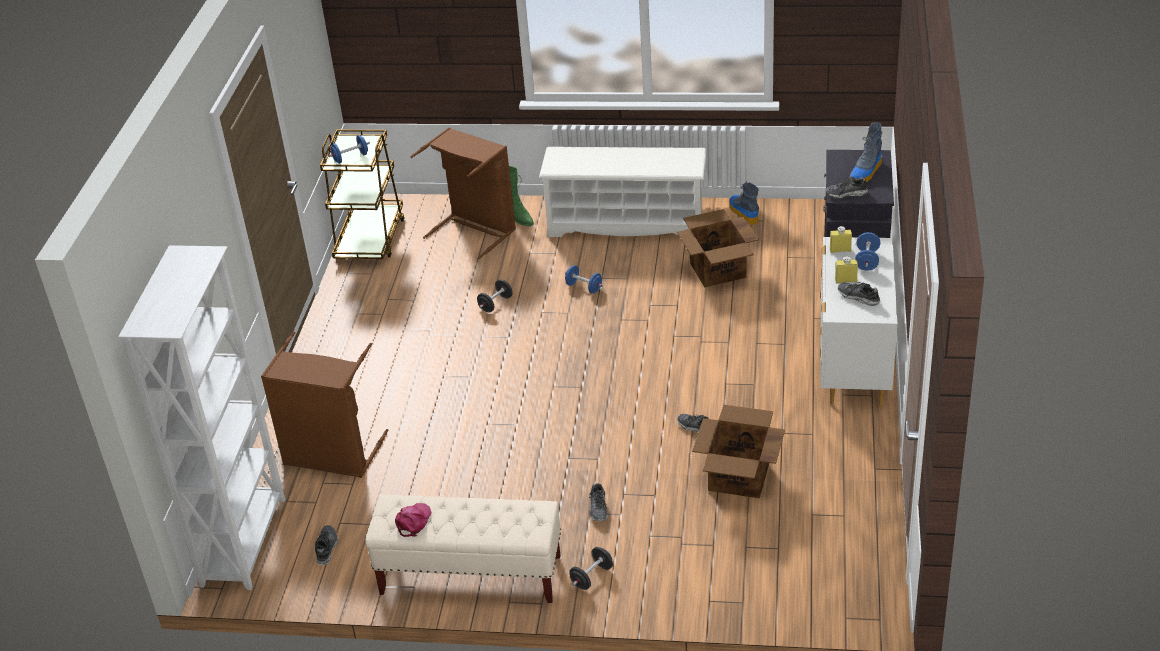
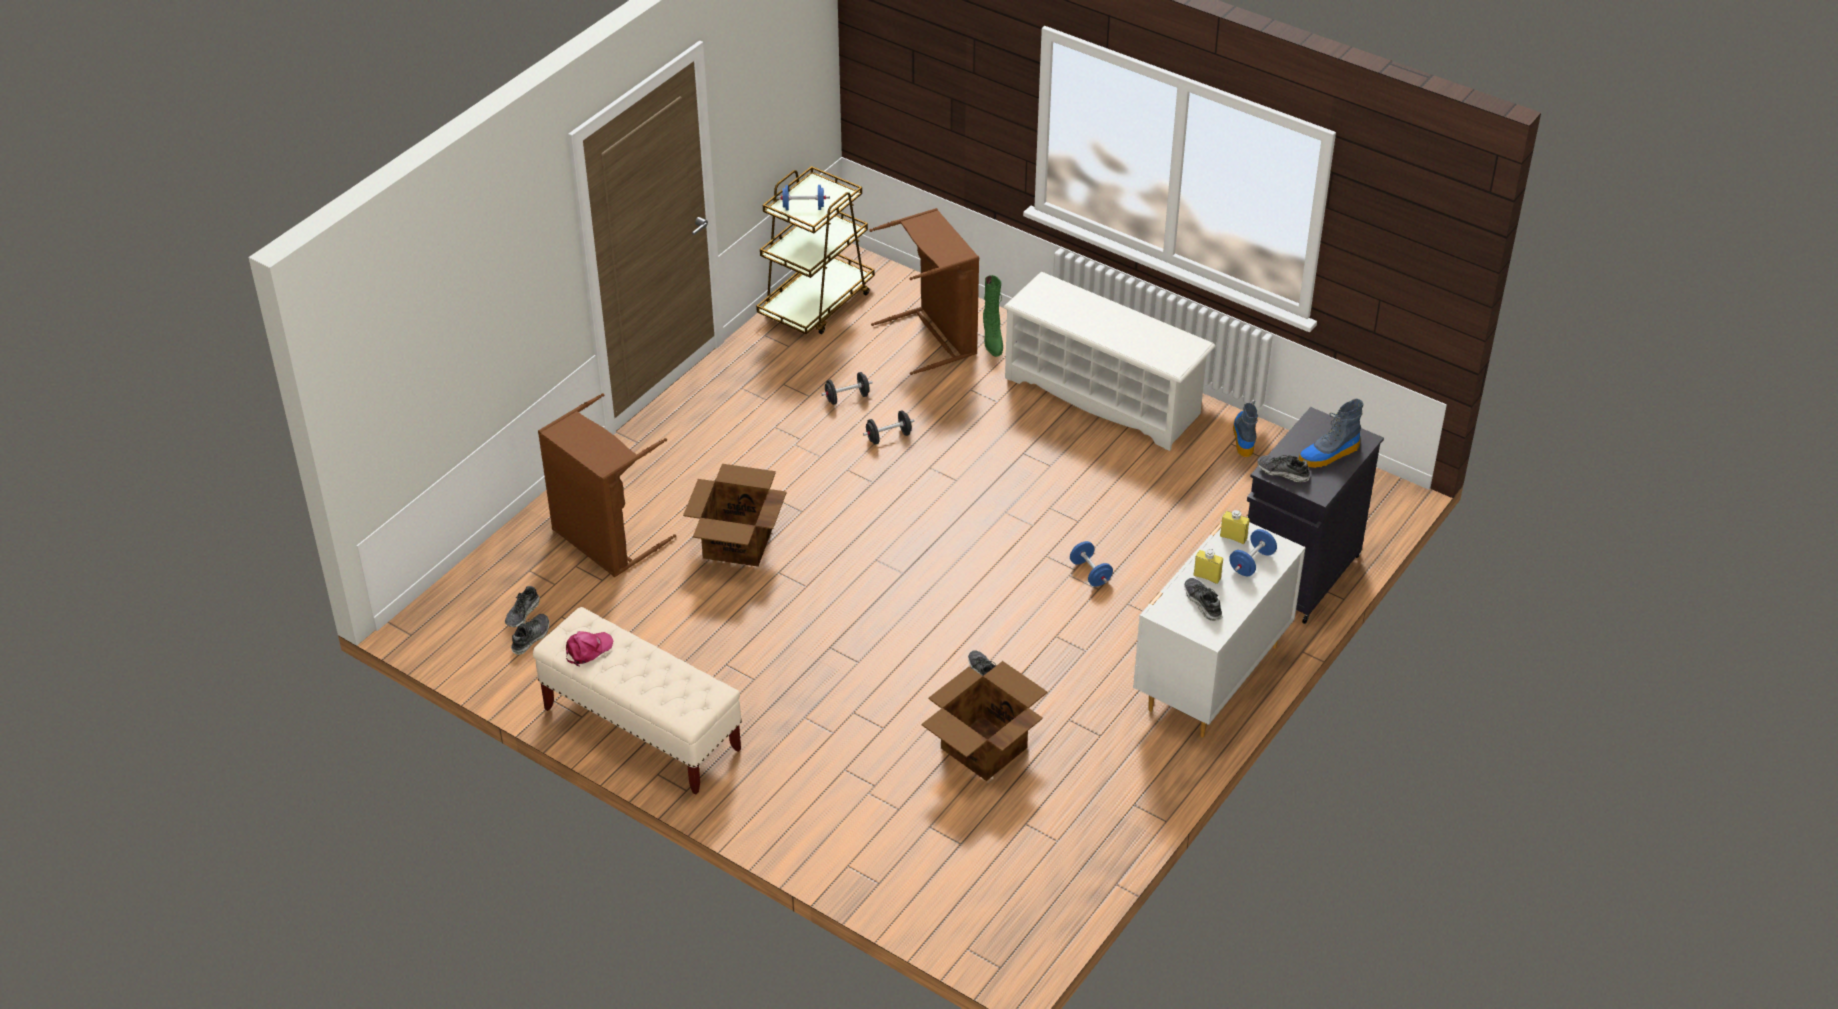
camera: 25 degrees right, 5 degrees up
white bookcase [118,245,285,590] -> none
blue dumbbell [565,265,603,294] -> blue dumbbell moved to [1070,541,1113,586]
black dumbbell [569,547,613,590] -> black dumbbell moved to [821,372,873,405]
shoe [589,483,607,521] -> shoe moved to [505,586,540,627]
cardboard box [677,209,759,287] -> cardboard box moved to [683,464,787,567]

